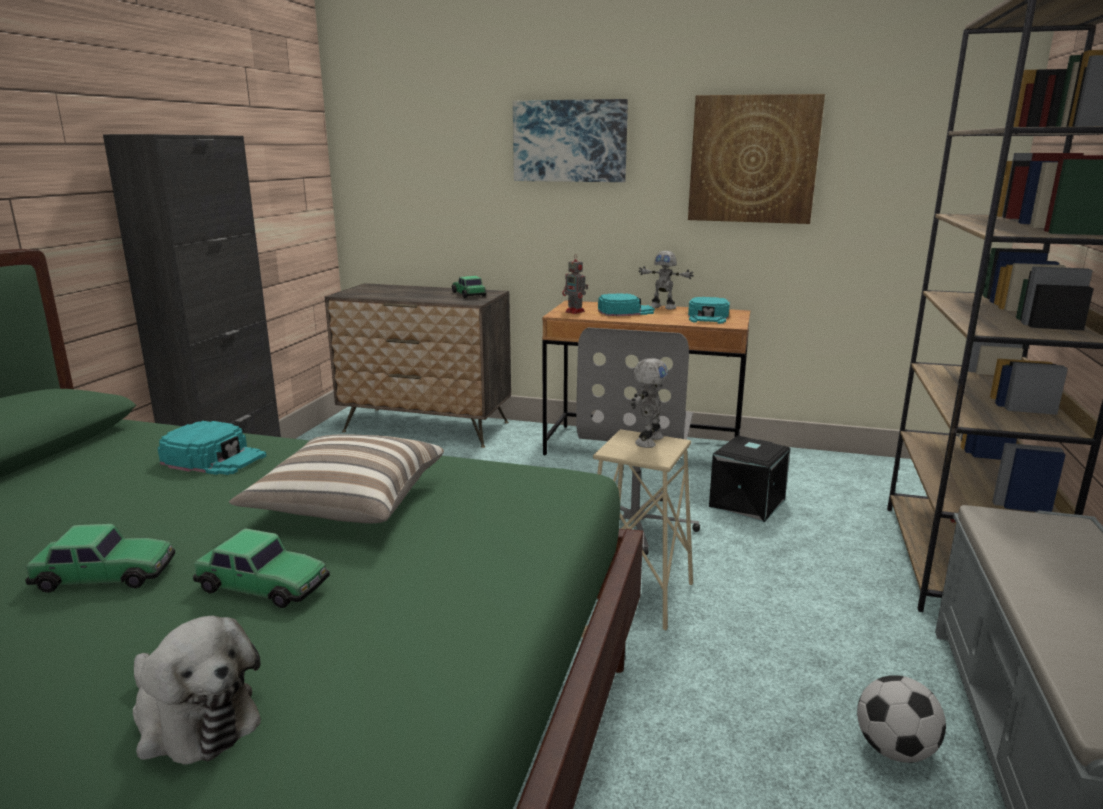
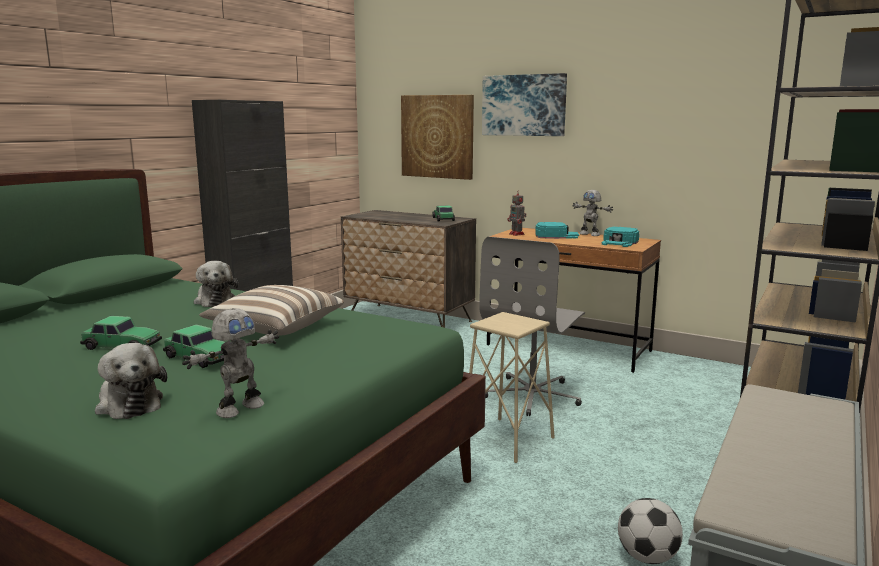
camera: 15 degrees right, 5 degrees down
turquoise cap [158,421,267,475] -> plush toy [194,261,238,307]
toy robot [631,358,668,448] -> toy robot moved to [182,308,279,418]
picture [688,94,825,224] -> picture moved to [401,95,474,180]
black storage box [709,436,791,522] -> none

